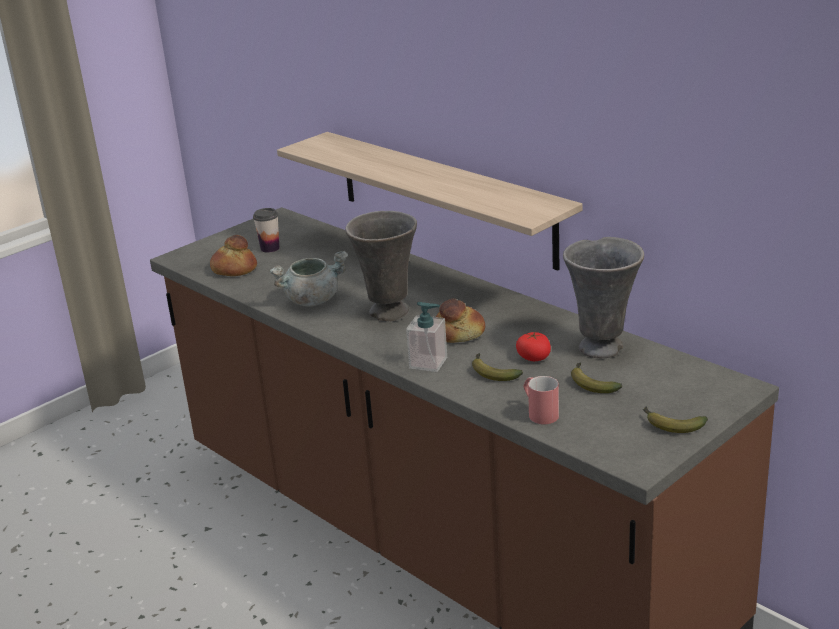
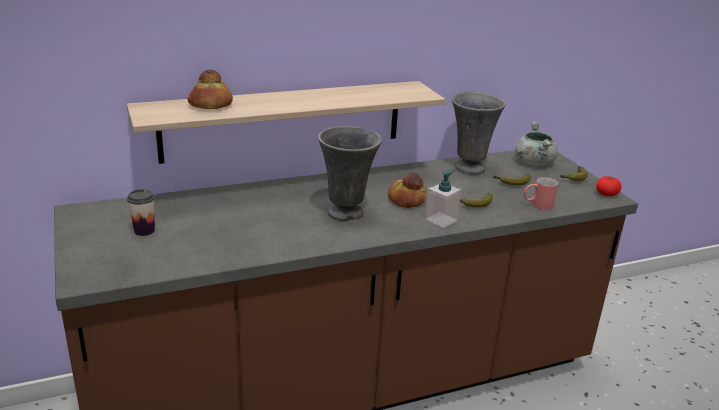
camera: 70 degrees left, 0 degrees up
bread [210,235,257,276] -> bread moved to [188,70,233,110]
grey cooking pot [269,251,348,306] -> grey cooking pot moved to [515,121,557,166]
tomato [516,331,551,361] -> tomato moved to [596,176,621,196]

